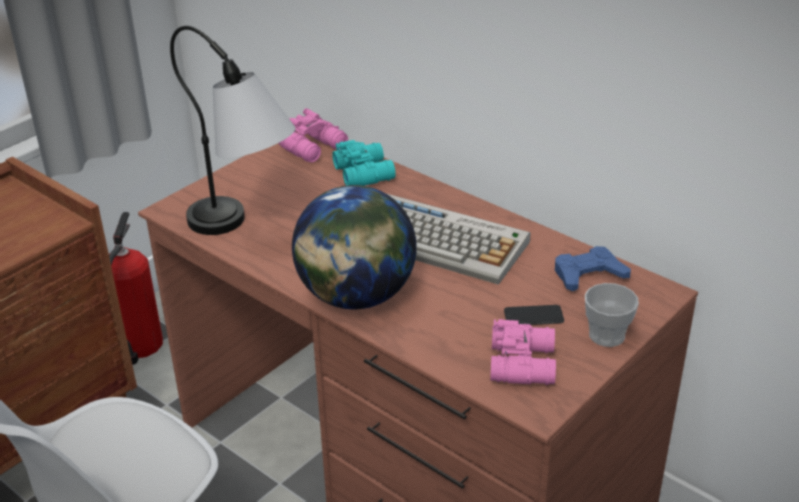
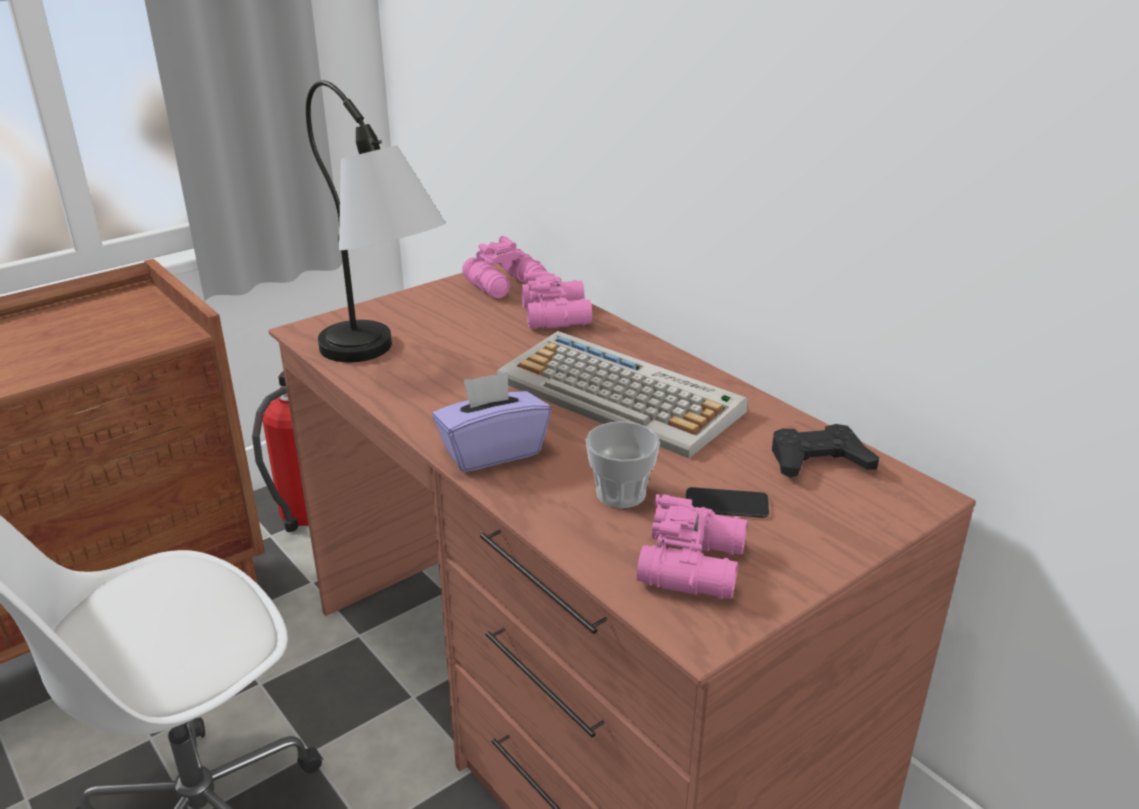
camera: 10 degrees right, 5 degrees down
globe [292,185,417,309] -> purple tissue box [432,372,551,472]
turquoise binoculars [332,140,396,186] -> pink binoculars [521,271,592,328]
blue game controller [555,246,631,291] -> black game controller [772,424,879,478]
cup [585,283,639,347] -> cup moved to [585,421,660,508]

